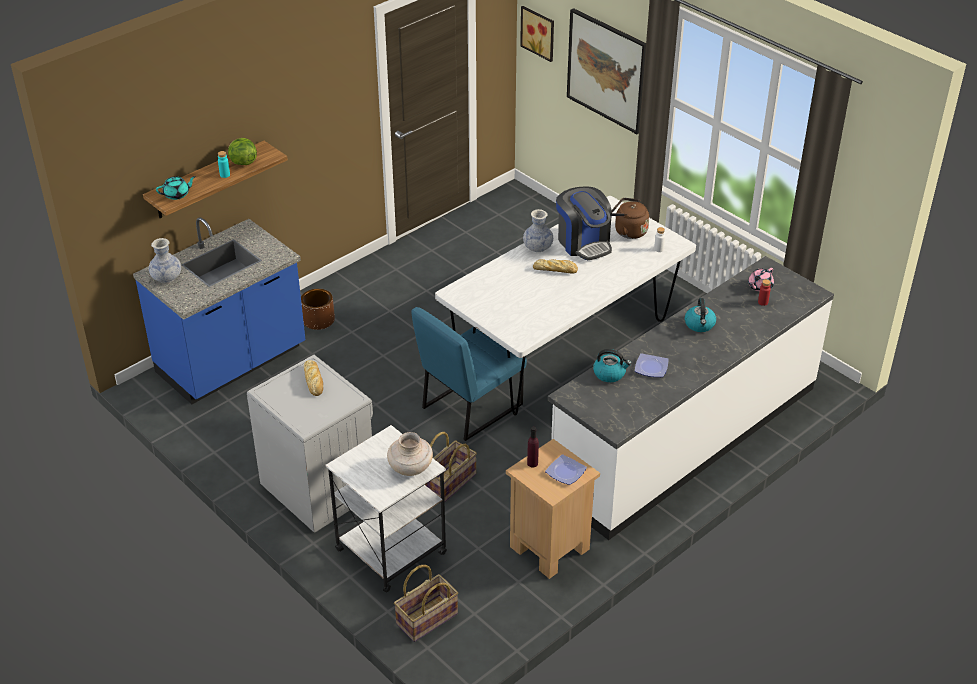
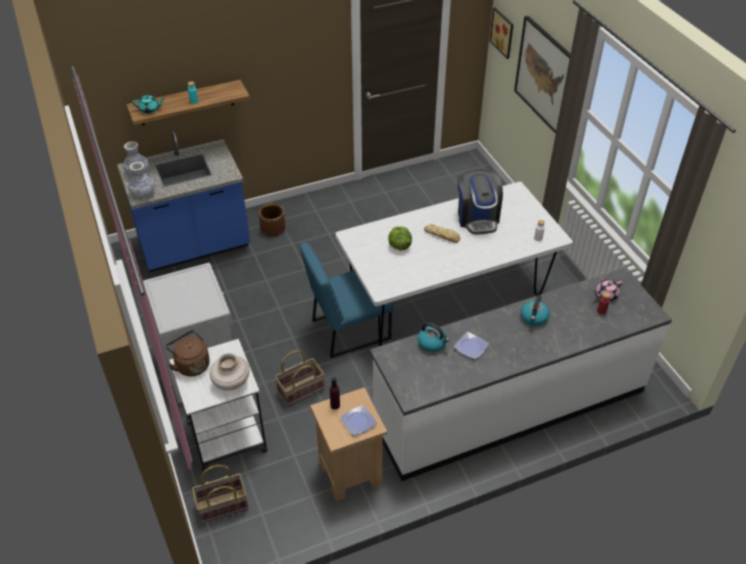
camera: 20 degrees right, 5 degrees up
lettuce [228,138,257,165] -> lettuce moved to [388,226,412,250]
bread [304,360,323,396] -> none
vase [523,209,553,252] -> vase moved to [128,162,155,198]
brown kettle [612,198,649,239] -> brown kettle moved to [166,330,210,376]

